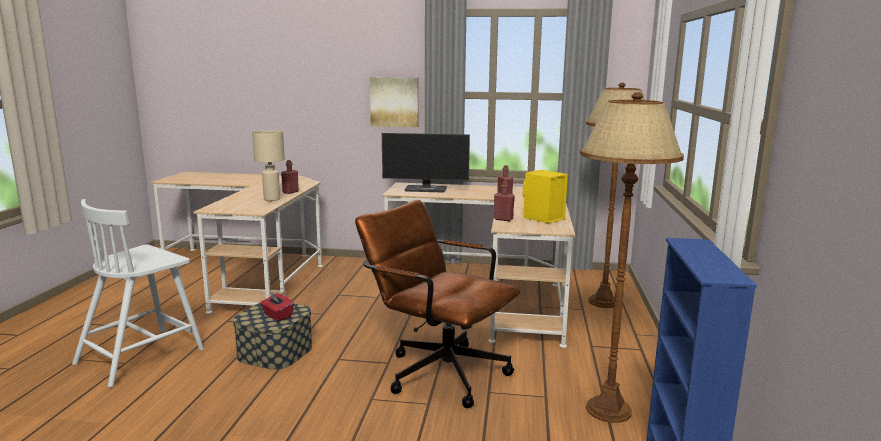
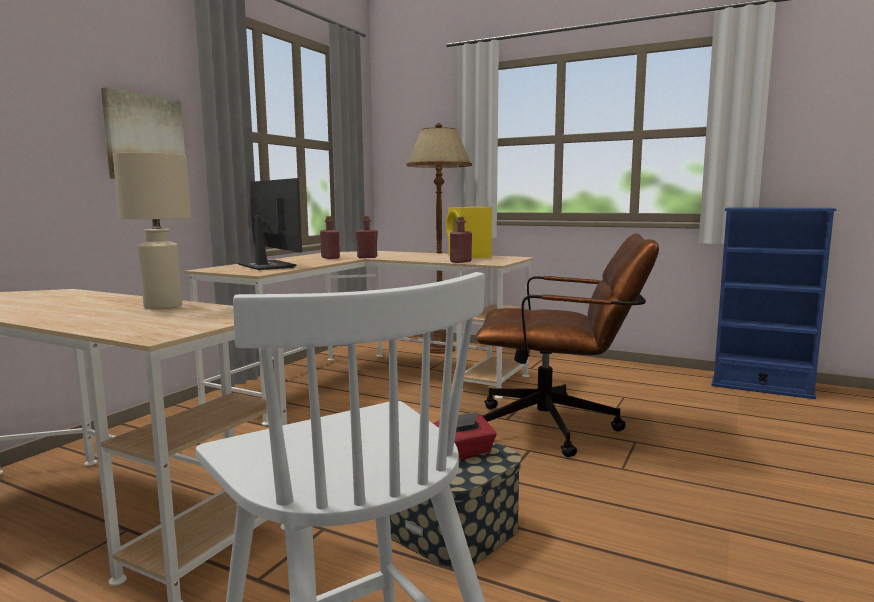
camera: 70 degrees left, 5 degrees down
red bottle [281,160,299,194] -> red bottle moved to [320,216,340,259]
brown office chair [355,200,520,408] -> brown office chair turned 135 degrees counterclockwise [476,233,659,457]
monitor [382,133,470,193] -> monitor turned 60 degrees counterclockwise [238,178,302,270]
brown floor lamp [580,92,684,423] -> none

